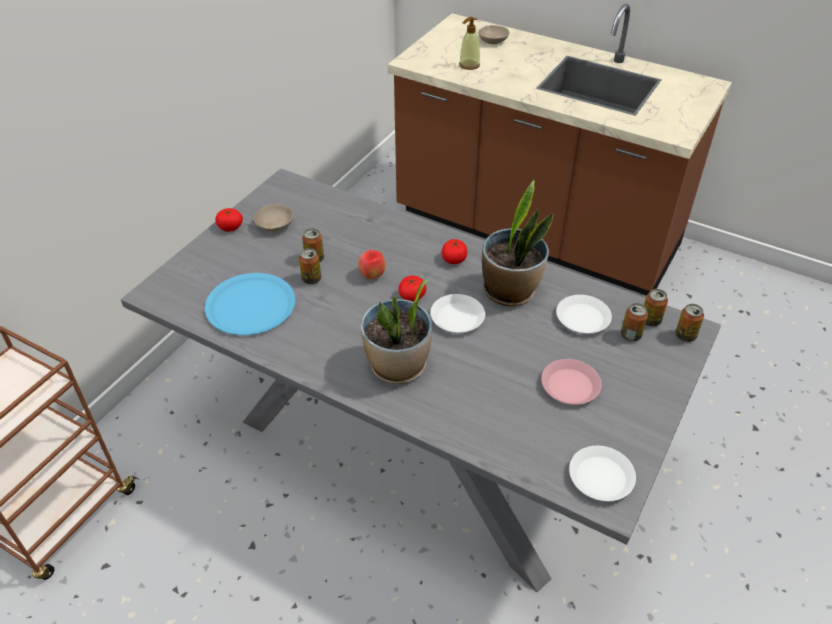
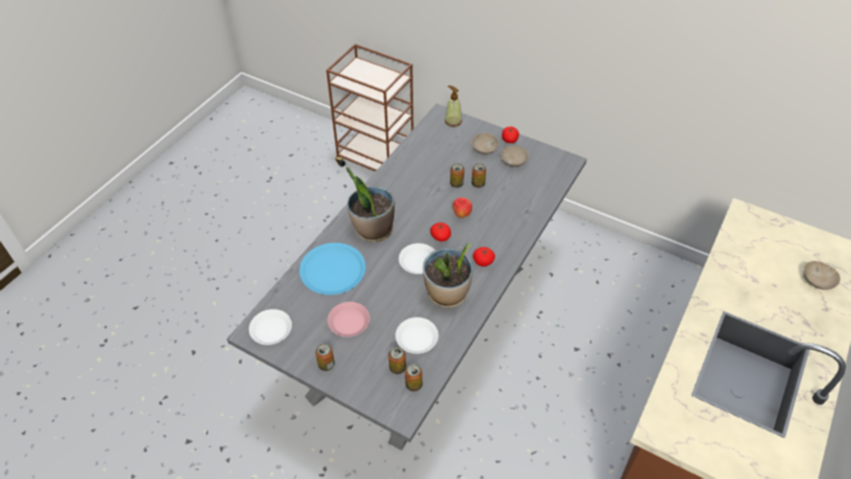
camera: 90 degrees right, 5 degrees up
blue plate [205,273,295,335] -> blue plate moved to [299,243,366,295]
soap dispenser [459,17,480,70] -> soap dispenser moved to [445,85,462,127]
can [675,304,704,342] -> can moved to [315,343,335,371]
none -> beige bowl [471,133,499,154]

